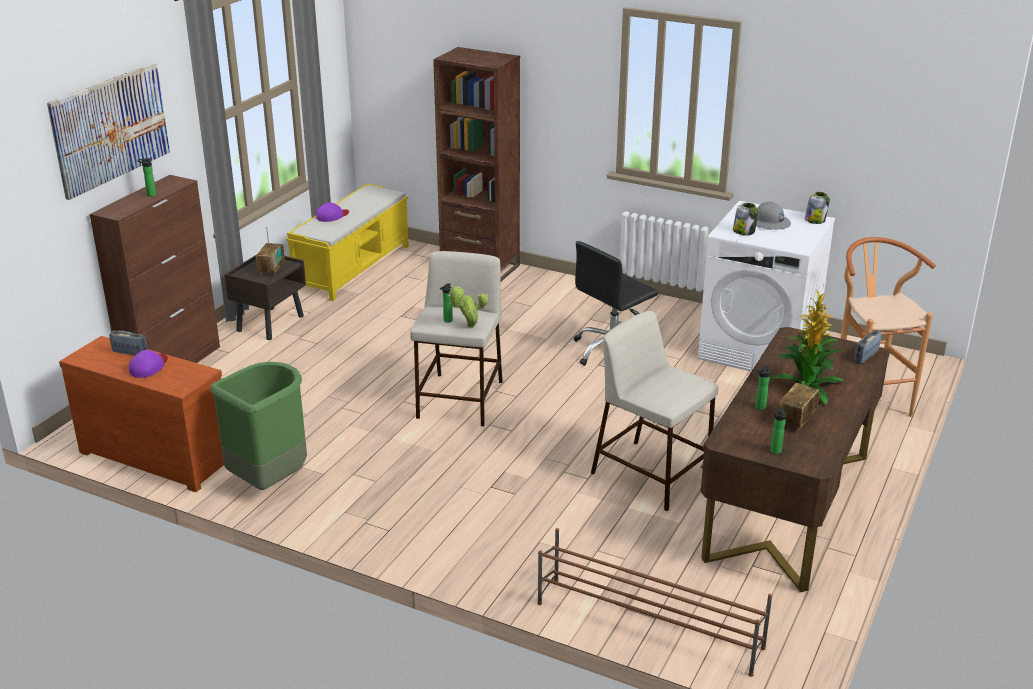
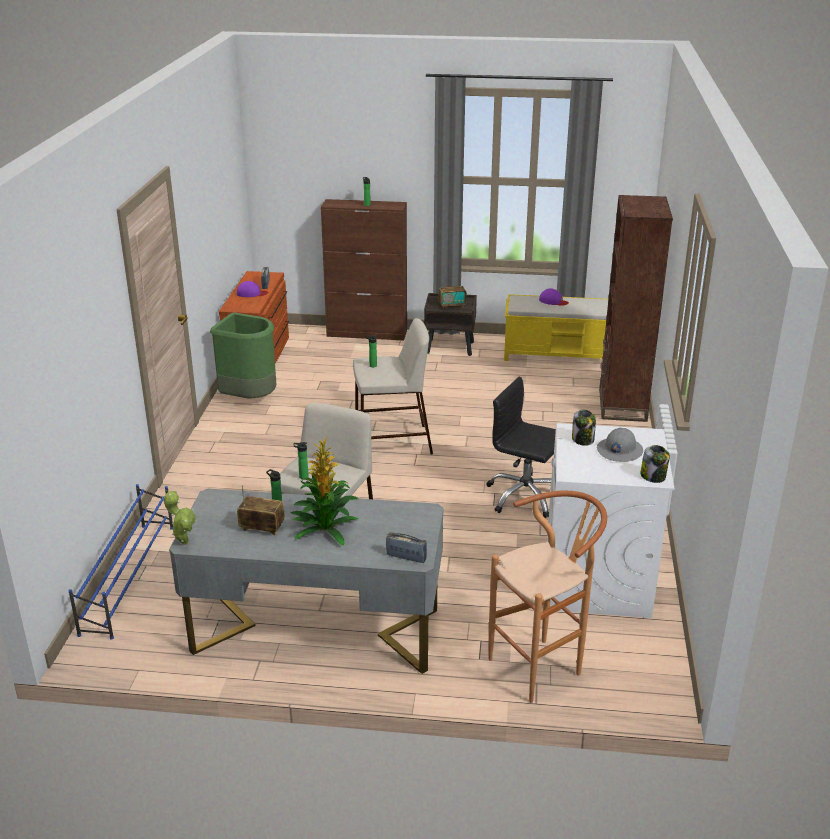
camera: 70 degrees right, 0 degrees up
picture [47,63,170,200] -> none
potted plant [448,286,488,328] -> potted plant moved to [164,491,196,545]
brown shoe rack [537,528,772,677] -> blue shoe rack [68,484,173,640]
brown desk [700,327,890,592] -> grey desk [169,489,444,674]
bottle [770,407,787,454] -> bottle moved to [294,442,309,479]

